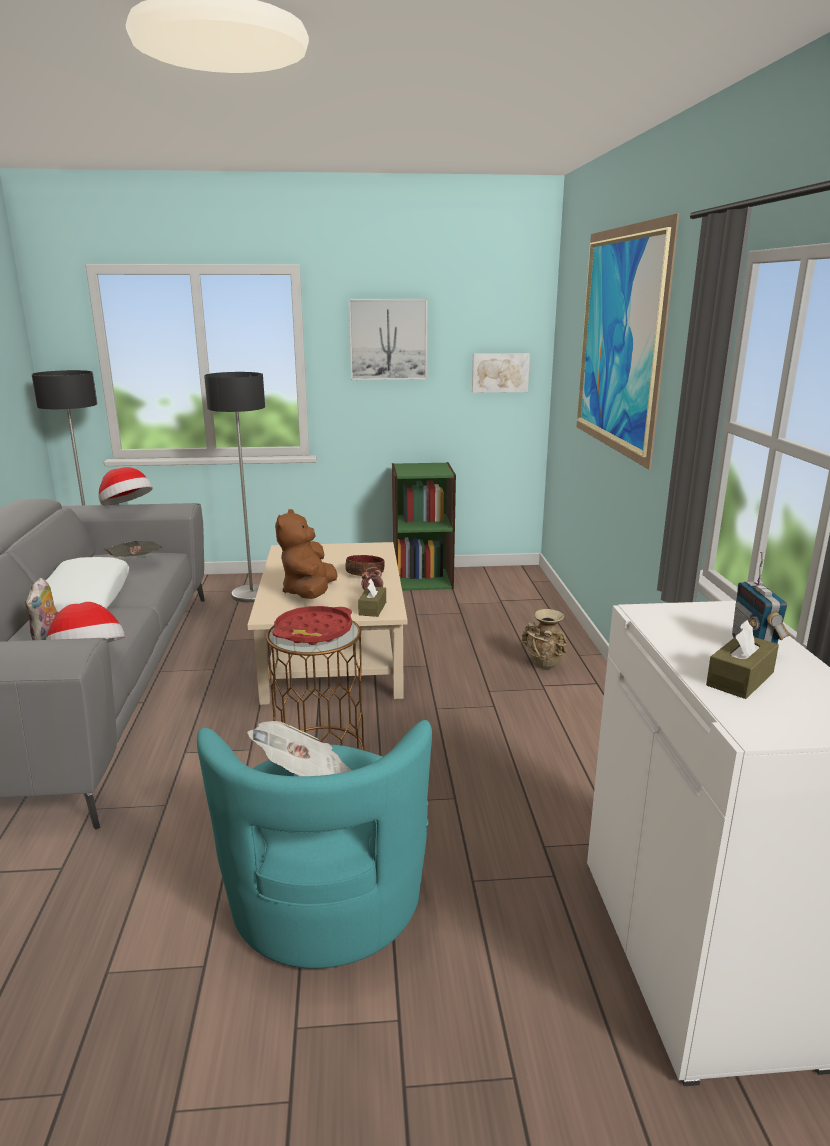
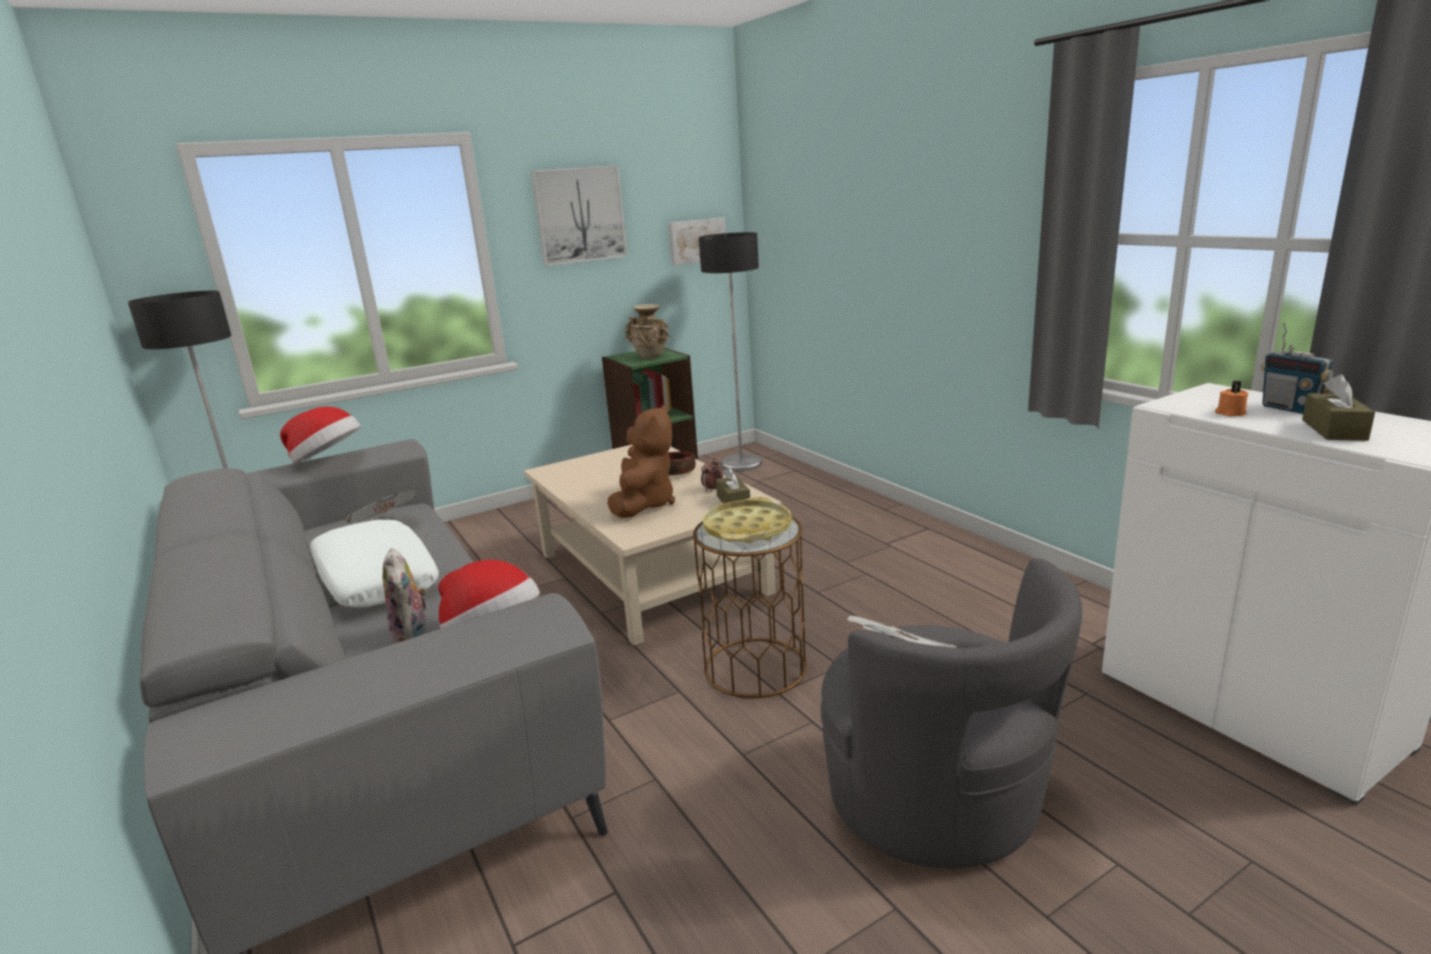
camera: 25 degrees left, 0 degrees up
turquoise armchair [197,720,432,969] -> grey armchair [821,558,1082,869]
floor lamp [204,372,265,602] -> floor lamp moved to [699,232,762,471]
red tray [272,606,352,645] -> yellow tray [703,497,792,543]
brown plush toy [275,509,338,599] -> brown plush toy turned 150 degrees counterclockwise [607,404,675,518]
beige vase [521,609,567,669] -> beige vase moved to [625,304,669,359]
picture [577,213,679,470] -> none
none -> orange candle [1215,381,1249,416]

